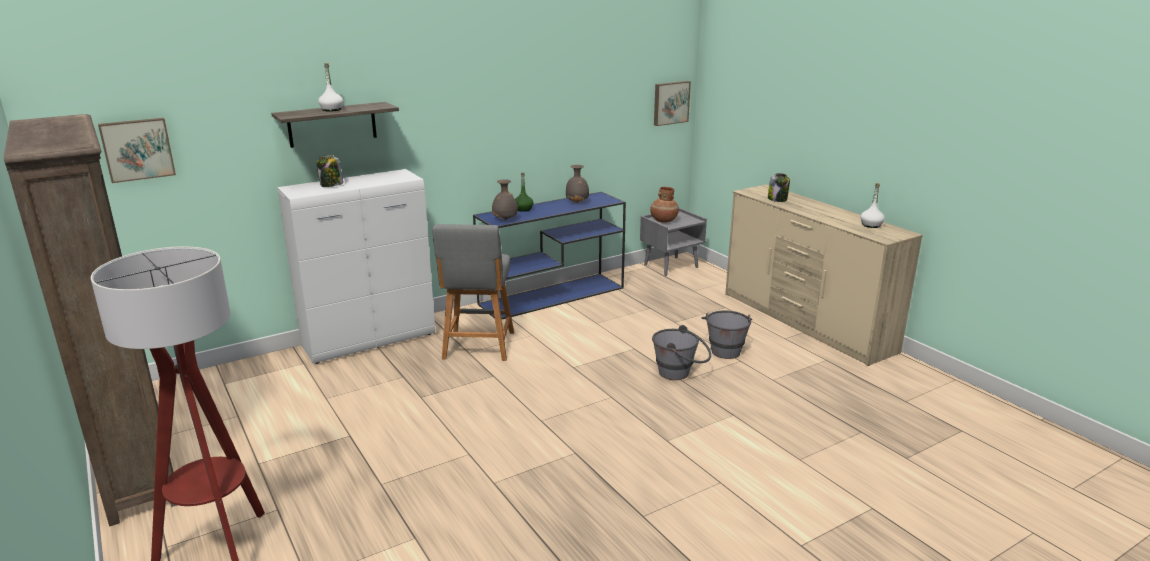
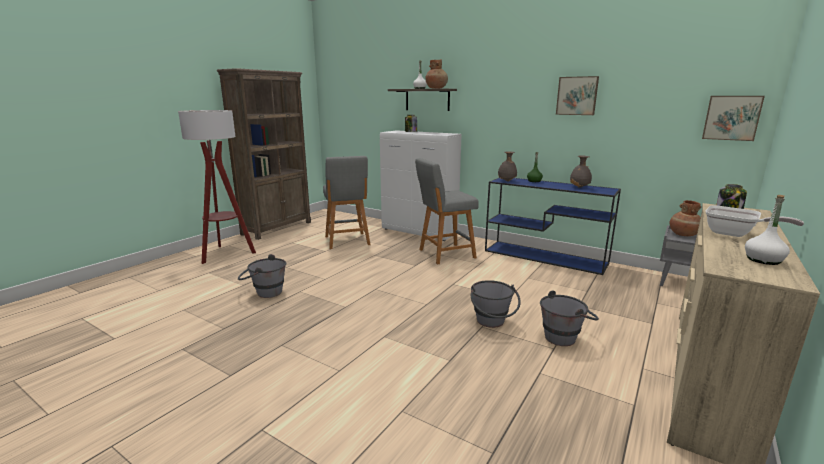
camera: 65 degrees right, 5 degrees down
picture [98,118,176,183] -> picture moved to [556,76,599,115]
none -> grey bucket [238,254,286,298]
none -> grey stool [323,156,371,249]
none -> brown vase [426,60,448,89]
none -> frying pan [705,205,804,237]

